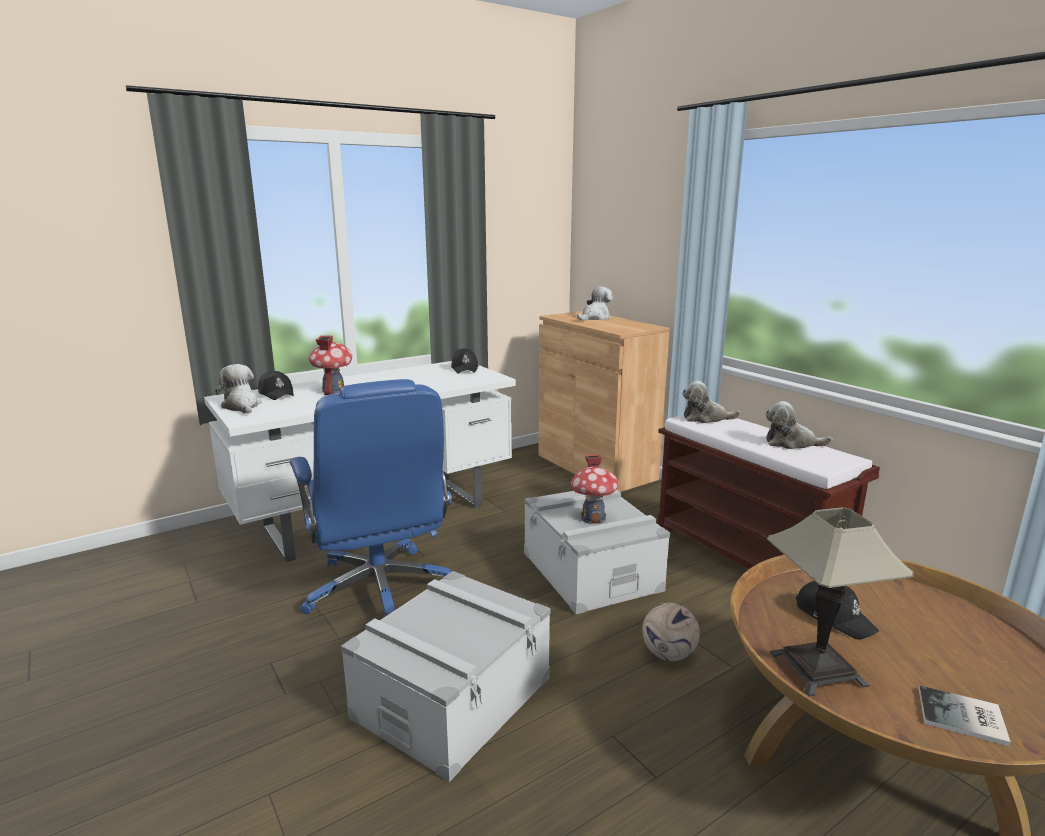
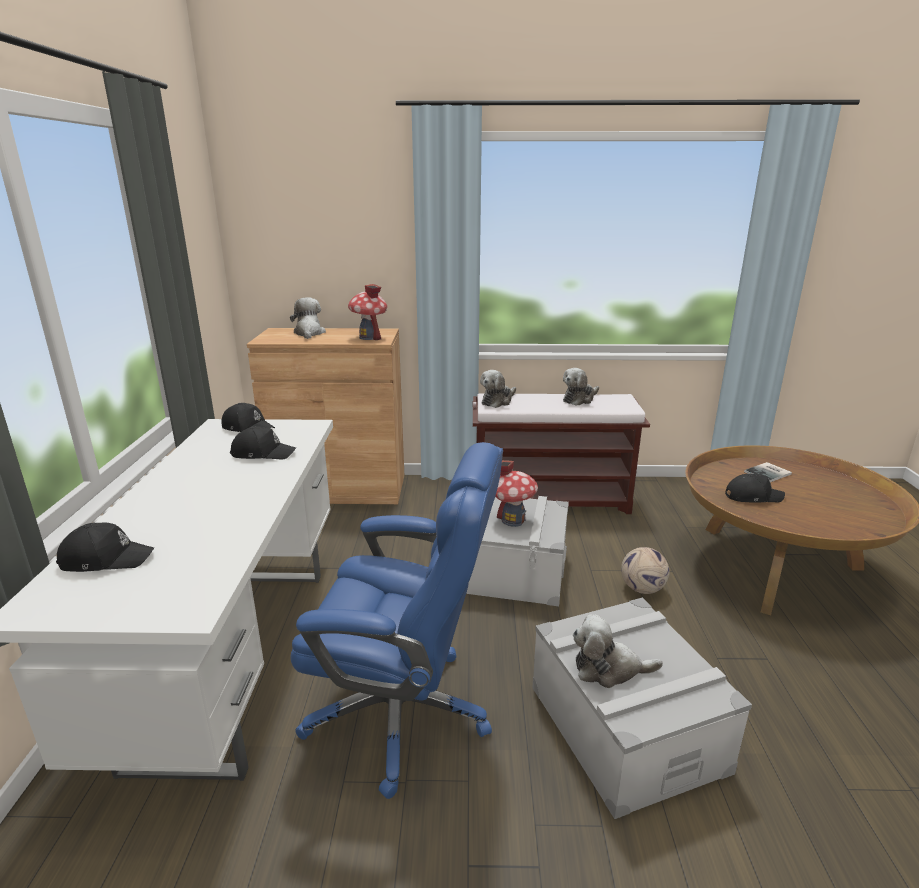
camera: 55 degrees left, 5 degrees up
plush toy [215,364,262,414] -> plush toy moved to [573,614,663,688]
toy house [308,335,352,395] -> toy house moved to [348,284,387,340]
table lamp [767,507,914,696] -> none
book [919,685,1011,746] -> book moved to [744,462,792,482]
none -> black cap [230,426,296,460]

